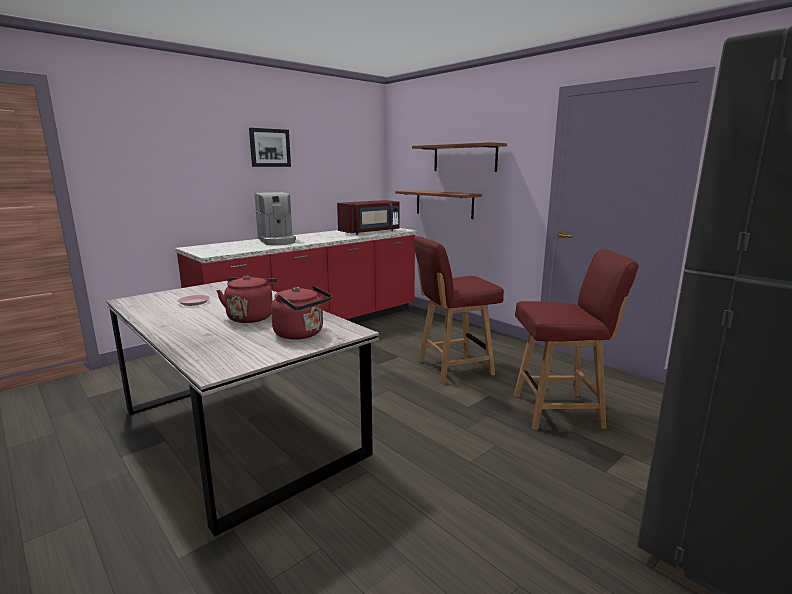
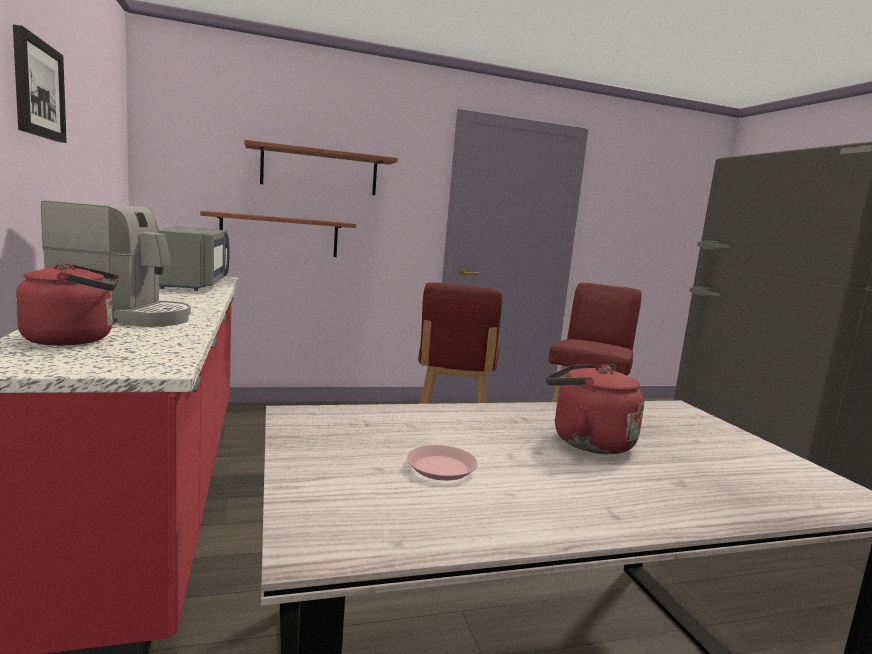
camera: 65 degrees left, 5 degrees down
red kettle [271,286,332,340] -> red kettle moved to [16,263,119,346]
red microwave [337,200,400,235] -> grey microwave [158,226,230,291]

